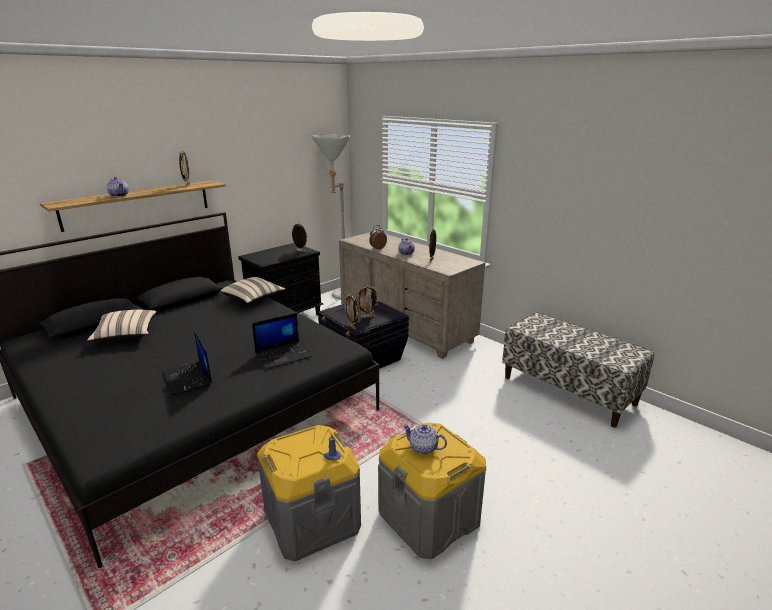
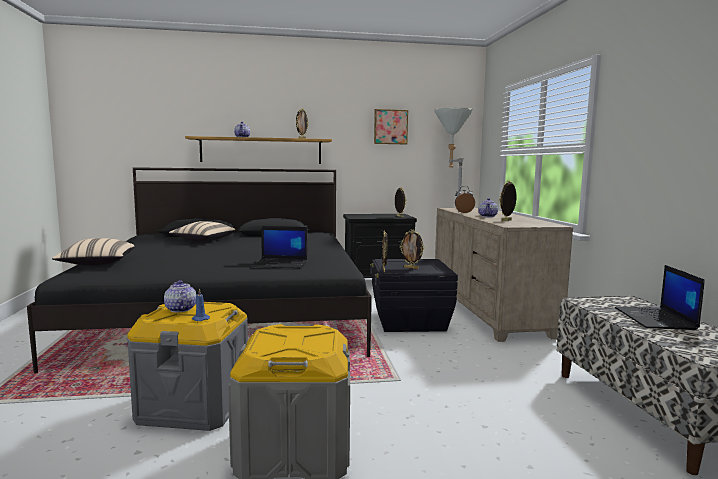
camera: 35 degrees right, 15 degrees down
laptop [162,330,212,396] -> laptop moved to [615,265,705,330]
beige pillow [220,277,285,303] -> beige pillow moved to [52,238,135,266]
teapot [402,424,447,455] -> teapot moved to [164,280,196,313]
none -> picture [374,109,408,144]

